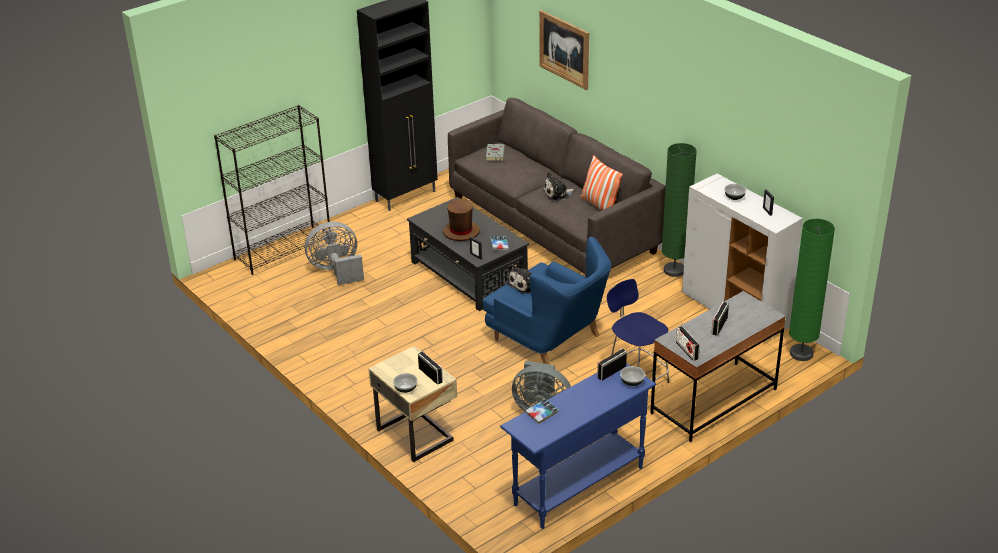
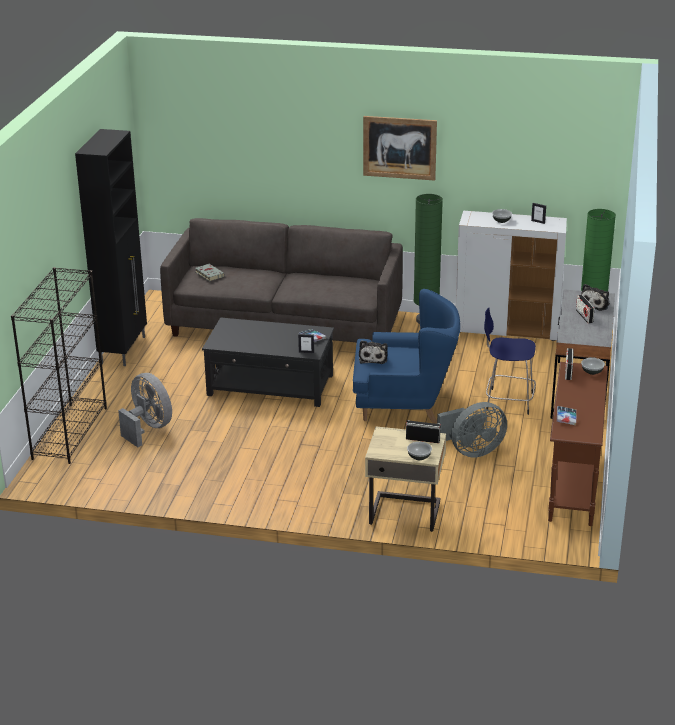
camera: 40 degrees left, 5 degrees down
grey fan [305,222,364,285] -> grey fan turned 105 degrees clockwise [118,373,172,447]
brown hat [443,199,480,241] -> none
blue console table [500,363,656,529] -> brown console table [548,362,608,526]
picture [539,10,589,90] -> picture moved to [363,116,437,181]
plush toy [543,172,575,201] -> plush toy moved to [581,284,610,311]
pillow [580,155,623,210] -> none
radio [676,326,700,361] -> none

